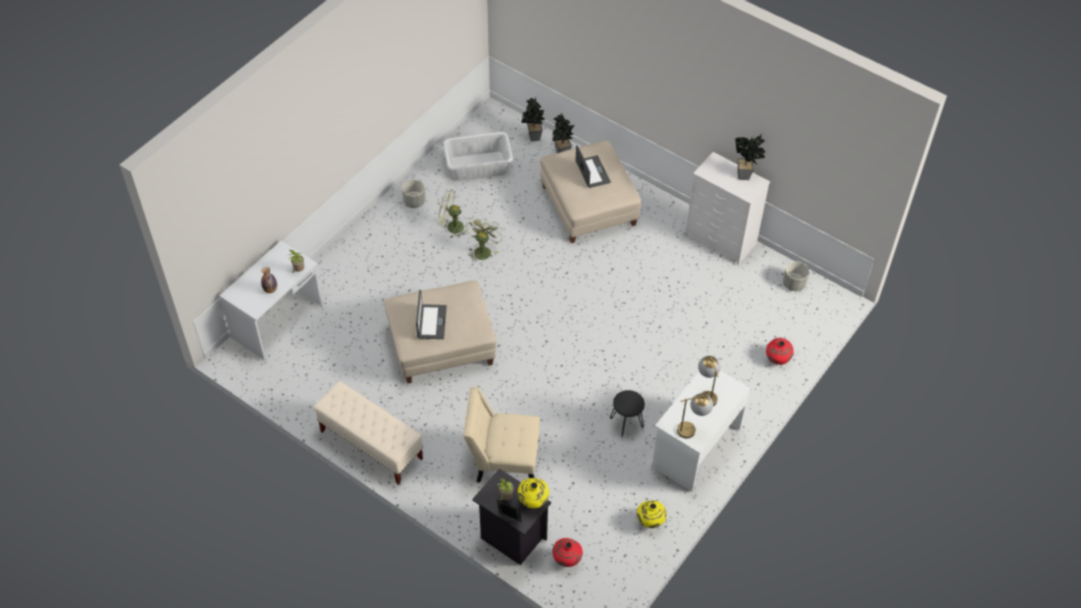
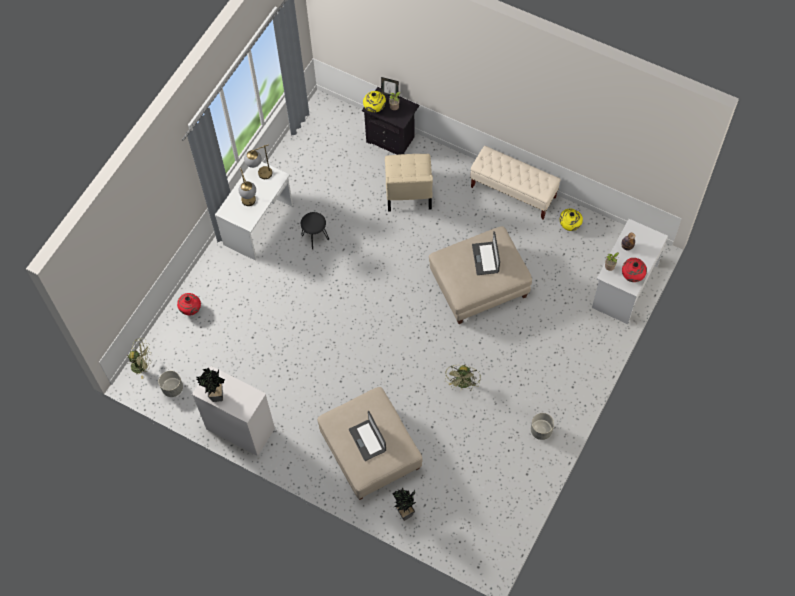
camera: 175 degrees right, 10 degrees up
green fan [438,191,468,238] -> green fan moved to [127,339,151,379]
grey laundry basket [443,132,513,181] -> none
beige chair [463,387,540,482] -> beige chair turned 90 degrees clockwise [385,154,433,211]
potted plant [521,97,545,142] -> none
red vase [552,538,583,567] -> red vase moved to [622,258,647,282]
yellow vase [637,500,667,528] -> yellow vase moved to [560,209,583,231]

